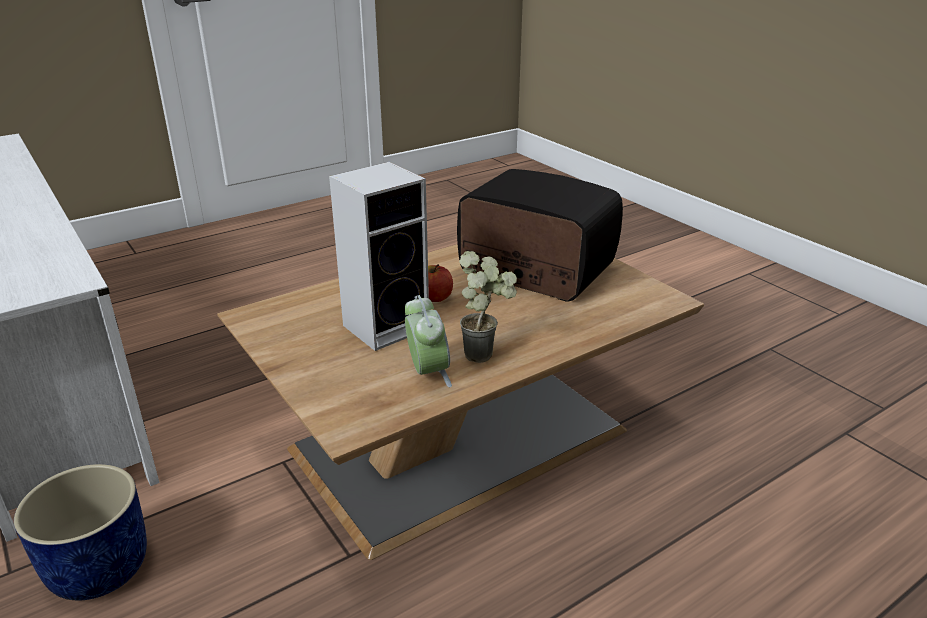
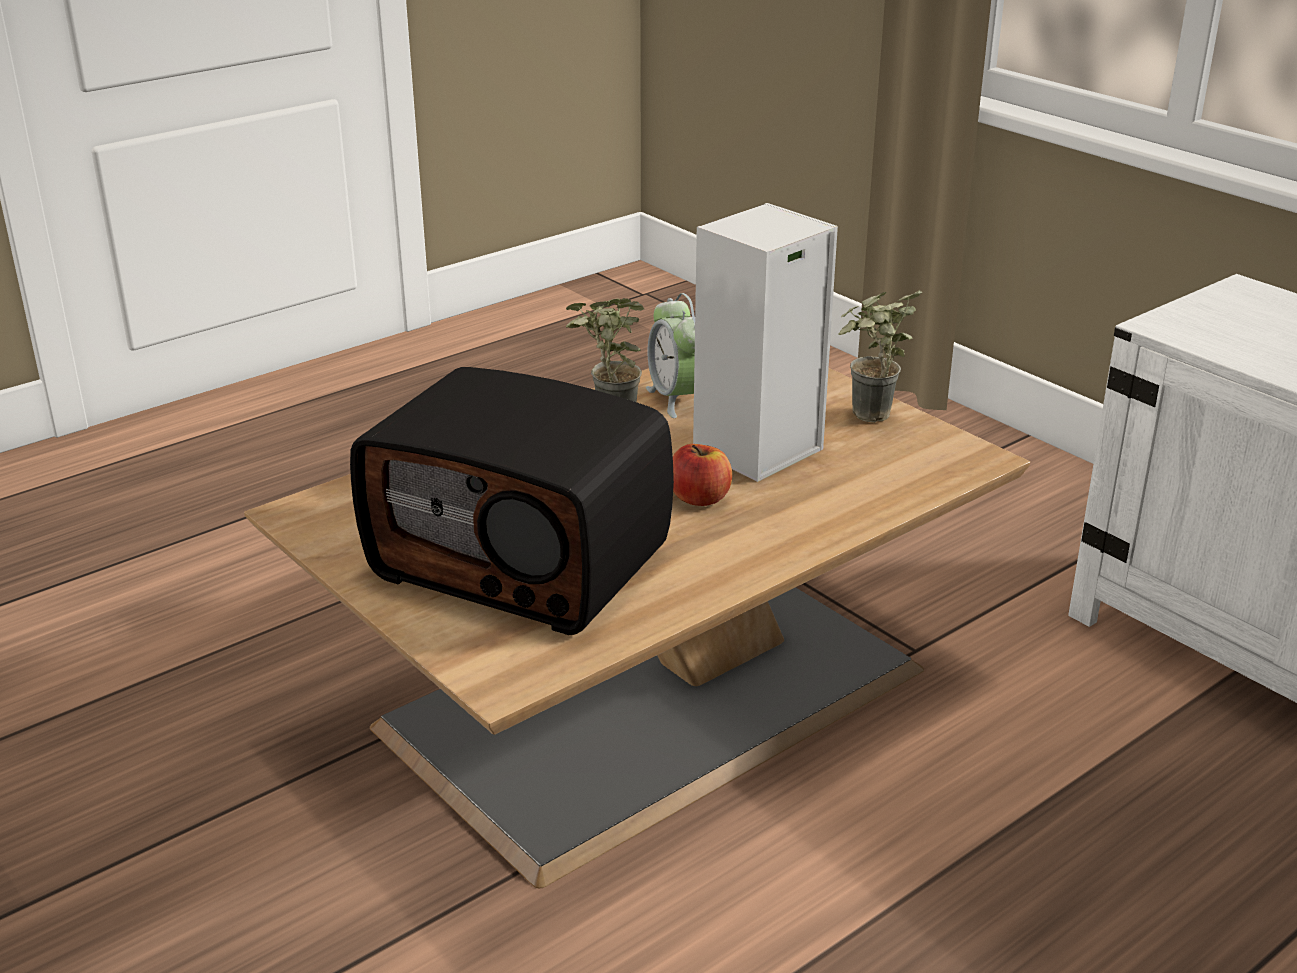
camera: 175 degrees right, 0 degrees up
blue planter [14,464,147,601] -> none
none -> potted plant [838,290,922,423]

